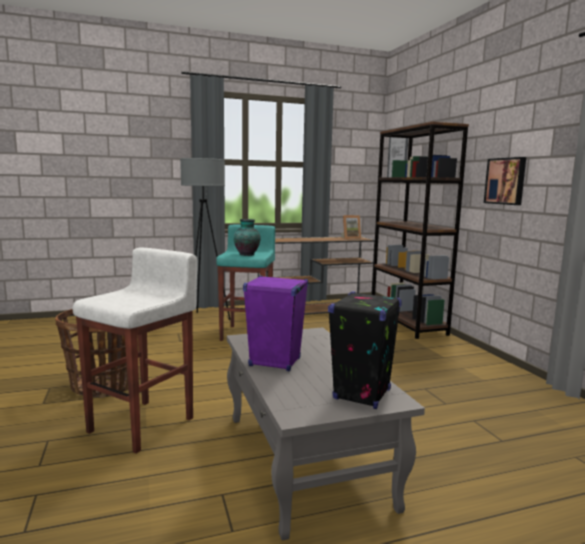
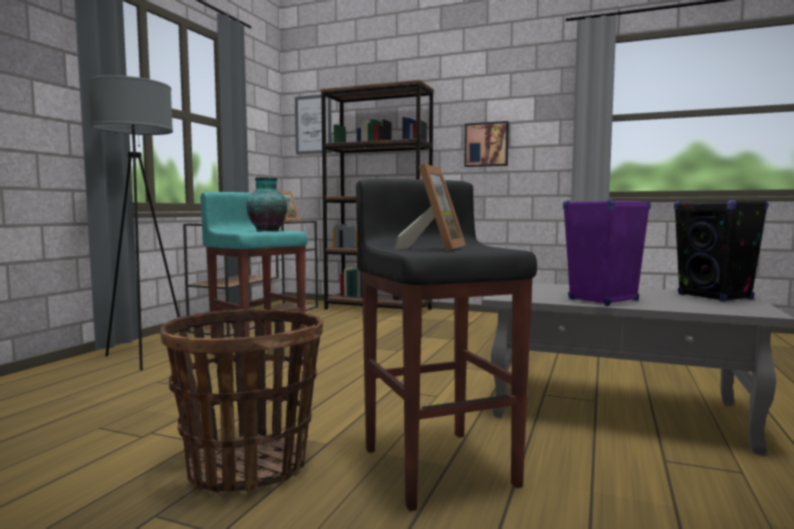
camera: 50 degrees left, 5 degrees down
white stool [73,247,198,454] -> black stool [356,179,537,511]
none -> picture frame [395,164,466,251]

